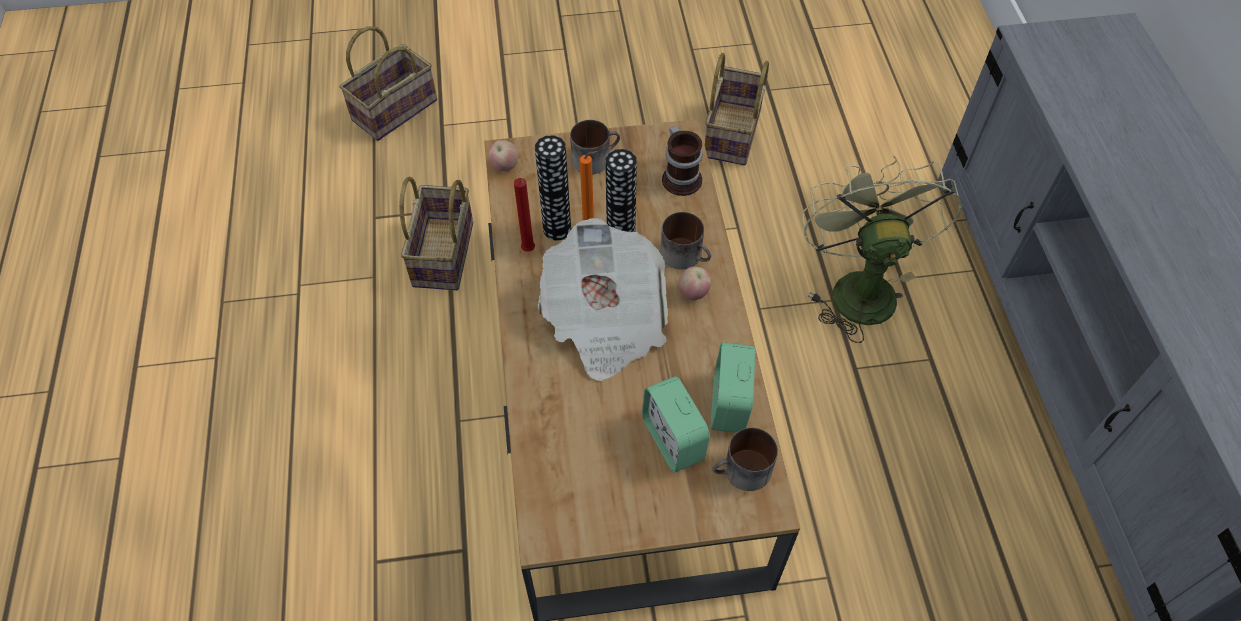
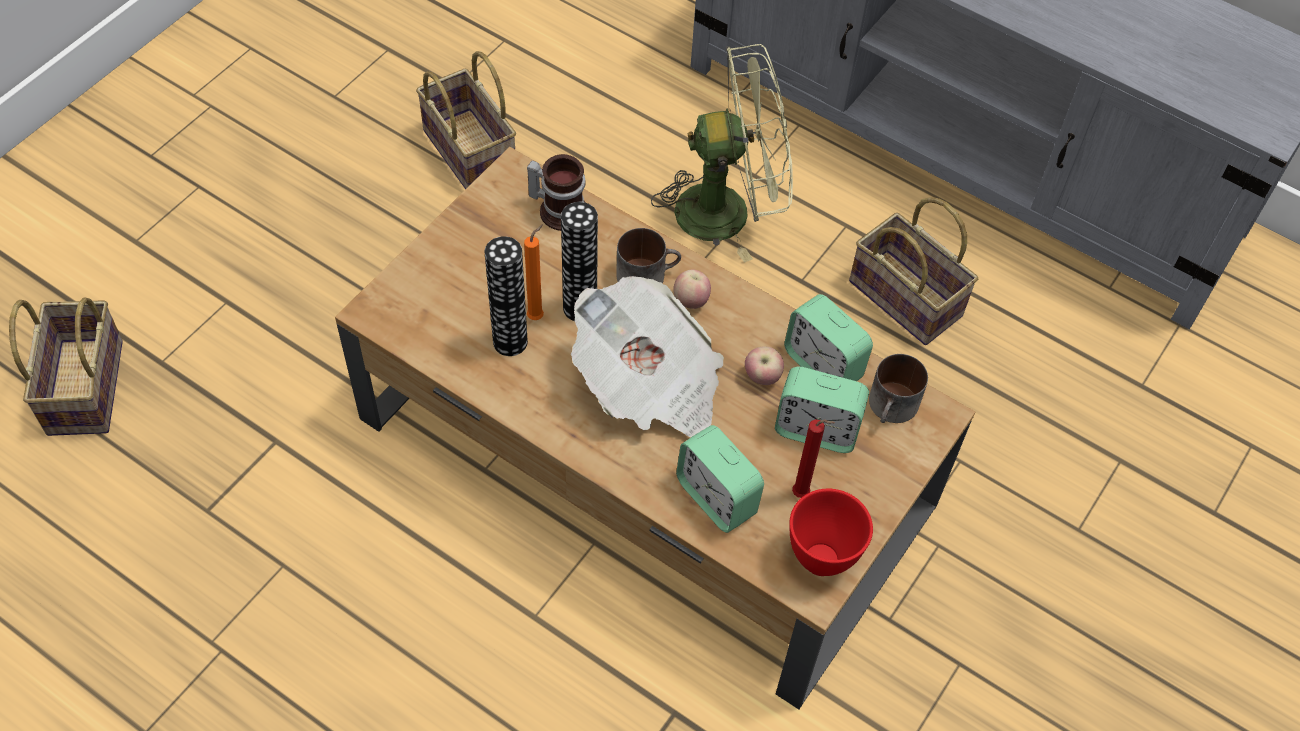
camera: 50 degrees left, 0 degrees up
basket [399,177,473,290] -> basket moved to [849,197,978,345]
apple [488,140,518,172] -> apple moved to [745,346,784,385]
red candle [514,178,535,252] -> red candle moved to [792,419,835,498]
mug [570,120,620,174] -> none
green fan [802,156,963,343] -> green fan turned 135 degrees clockwise [651,44,793,263]
none -> alarm clock [676,425,764,533]
none -> red bowl [789,489,873,576]

